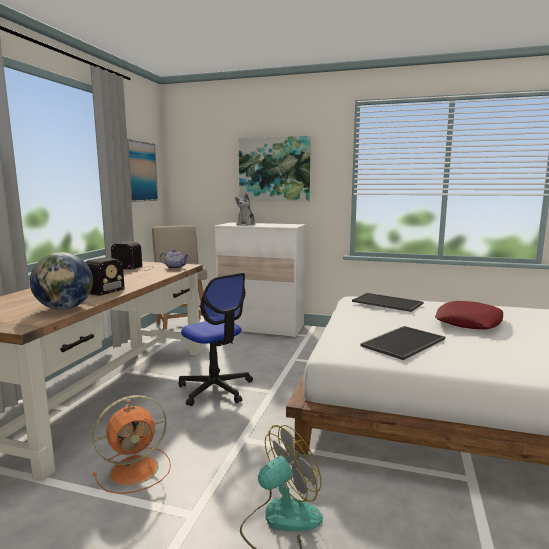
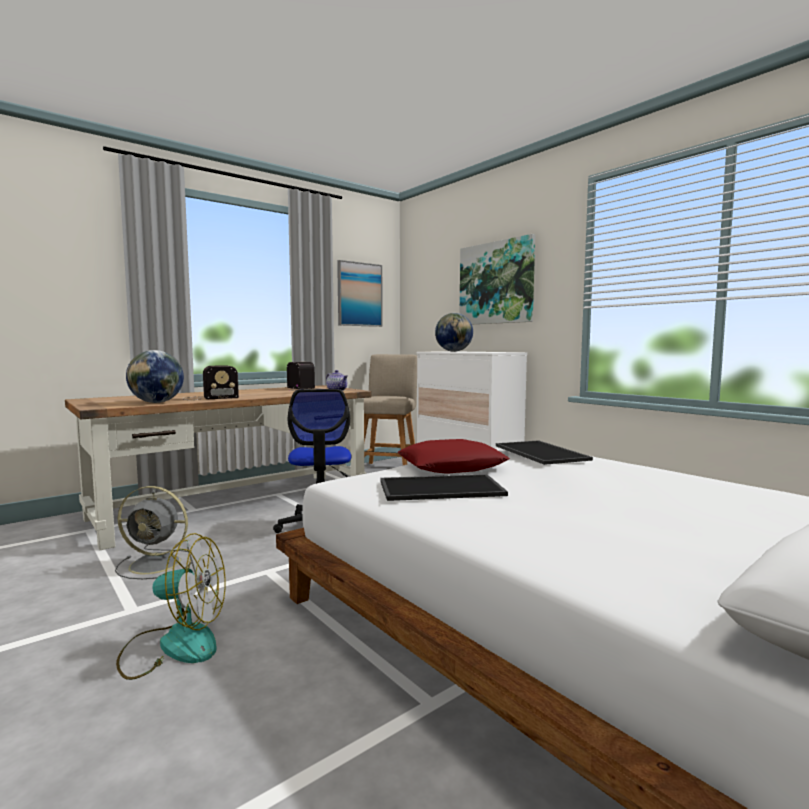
camera: 35 degrees right, 5 degrees down
orange fan [92,395,171,494] -> grey fan [115,486,192,579]
plush toy [235,193,256,225] -> globe [435,313,473,352]
red pillow [435,301,503,329] -> red pillow moved to [397,439,510,473]

